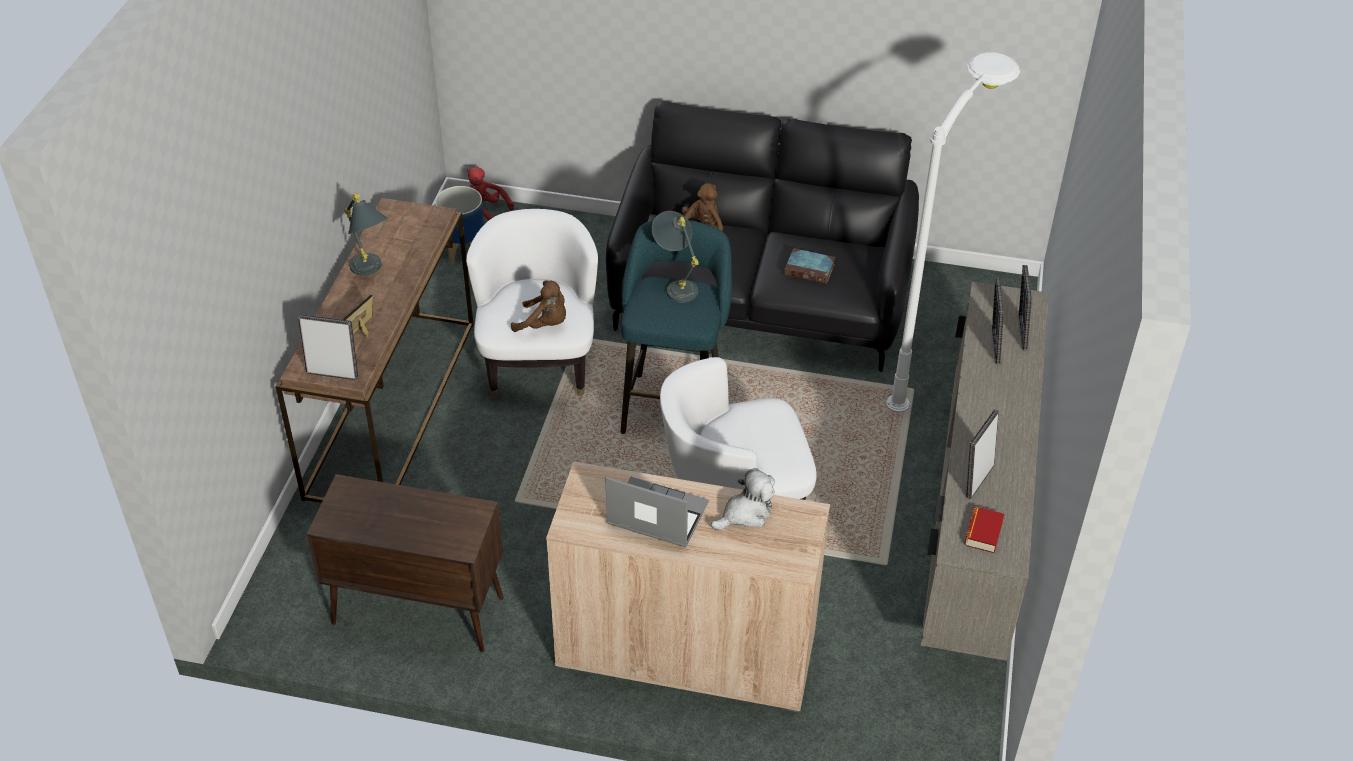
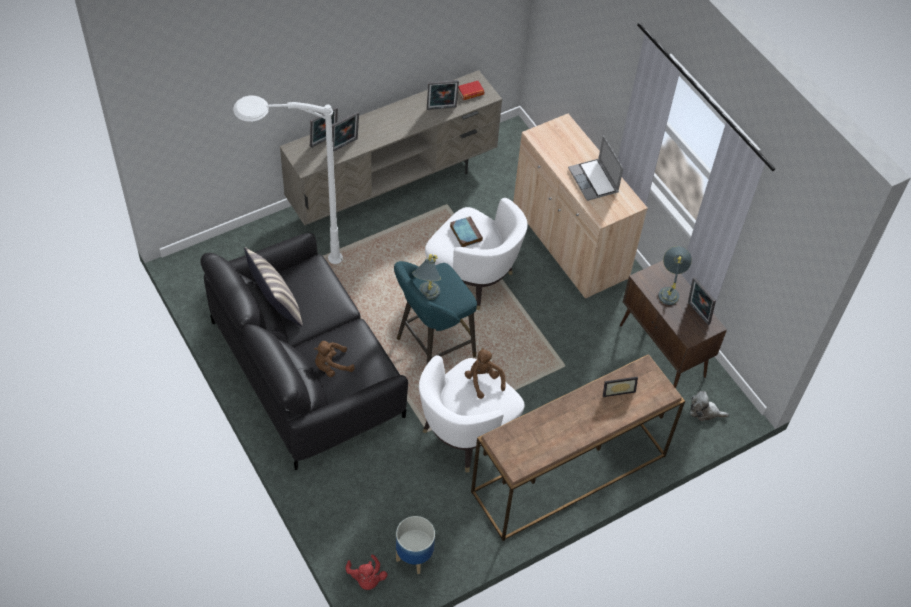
camera: 135 degrees left, 10 degrees up
picture frame [298,314,358,380] -> picture frame moved to [688,277,716,325]
grey table lamp [344,193,388,276] -> grey table lamp moved to [658,246,692,305]
plush toy [711,468,775,530] -> plush toy moved to [690,391,729,421]
book [784,248,835,284] -> book moved to [450,216,483,247]
none -> pillow [244,247,303,327]

